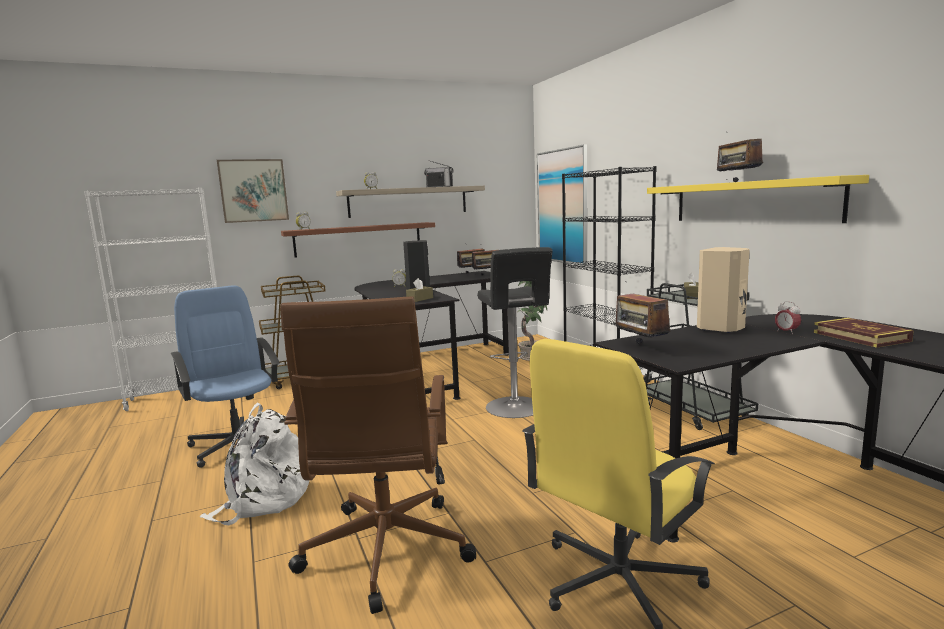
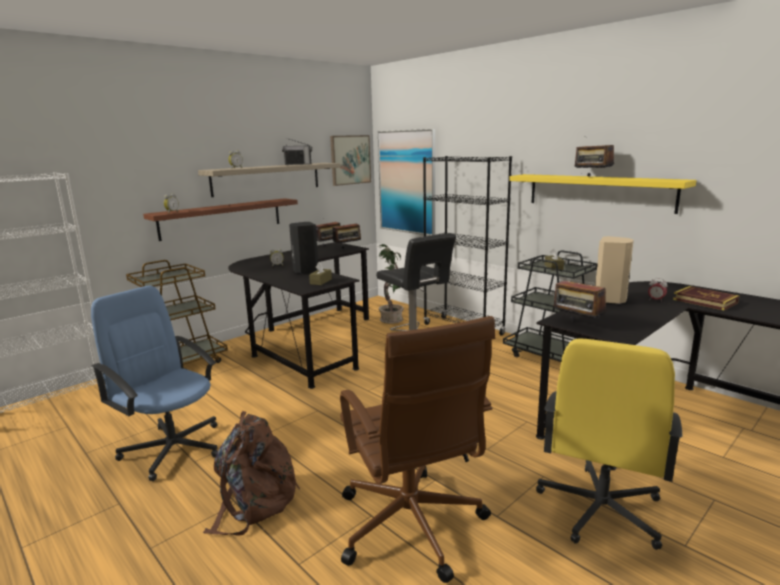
camera: 20 degrees left, 5 degrees up
white backpack [199,403,310,525] -> brown backpack [203,411,300,536]
picture [217,159,289,223] -> picture moved to [330,135,371,186]

